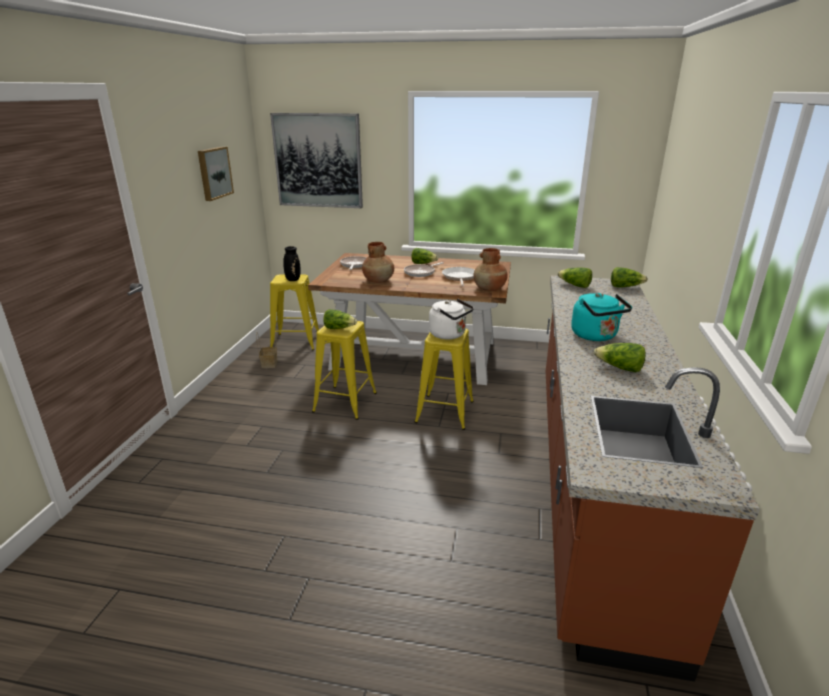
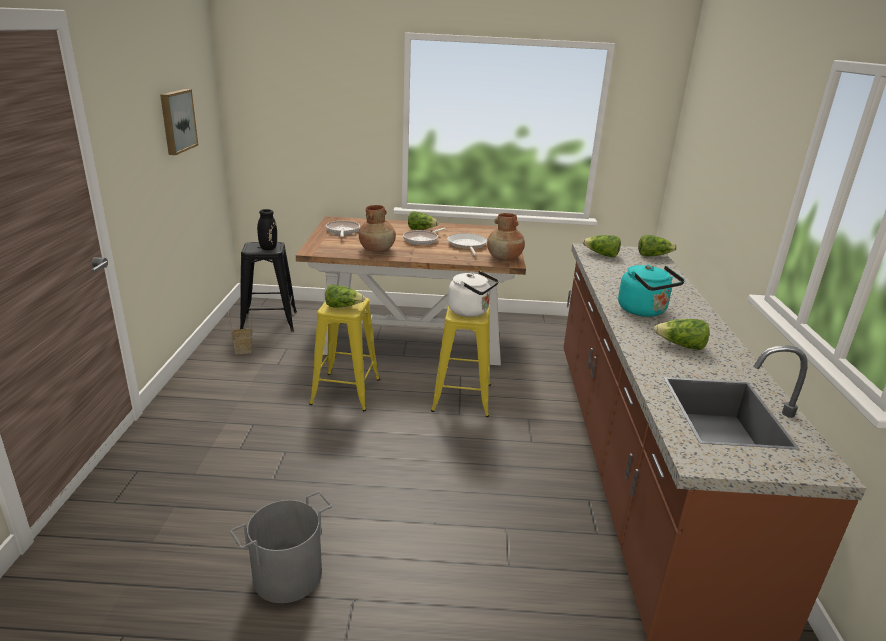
camera: 10 degrees left, 0 degrees up
picture [270,113,363,208] -> none
yellow stool [270,274,319,351] -> black stool [240,242,297,331]
none -> grey bucket [230,491,332,603]

